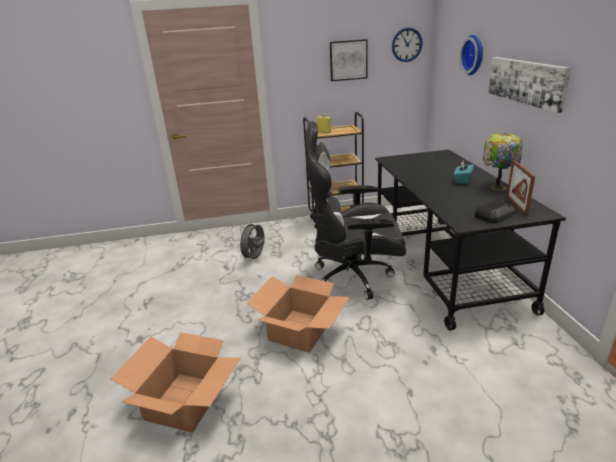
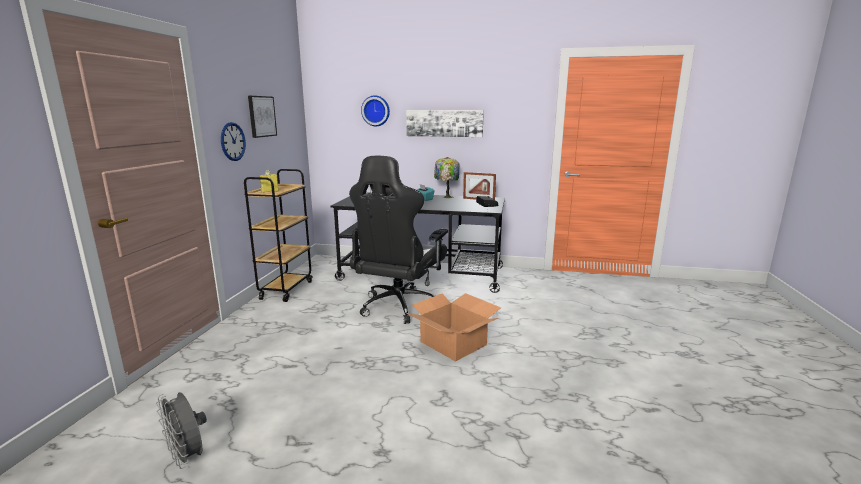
camera: 70 degrees left, 10 degrees down
cardboard box [111,332,240,433] -> none
grey fan [237,221,264,261] -> grey fan moved to [156,392,207,469]
wall clock [392,28,423,62] -> wall clock moved to [221,122,246,161]

